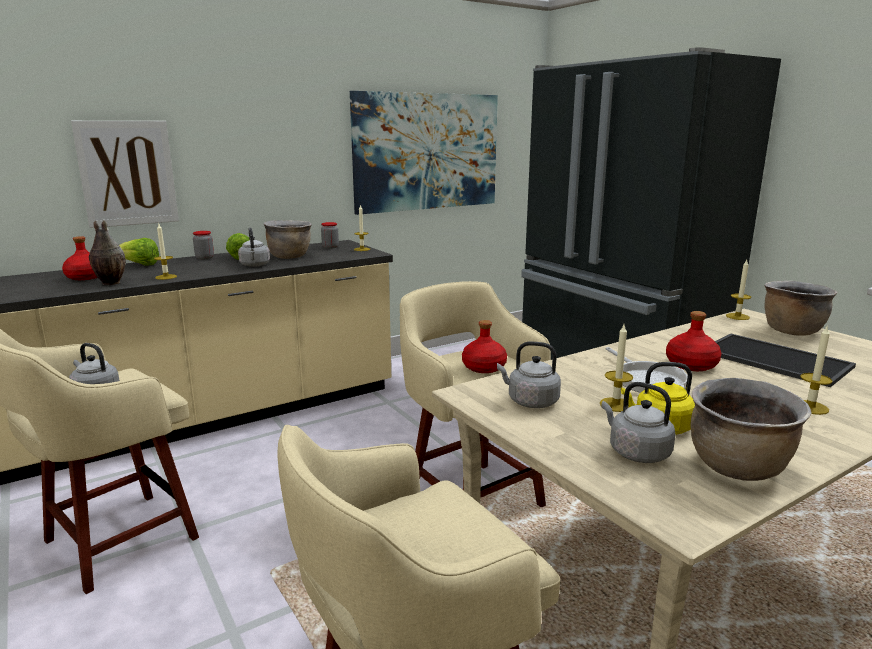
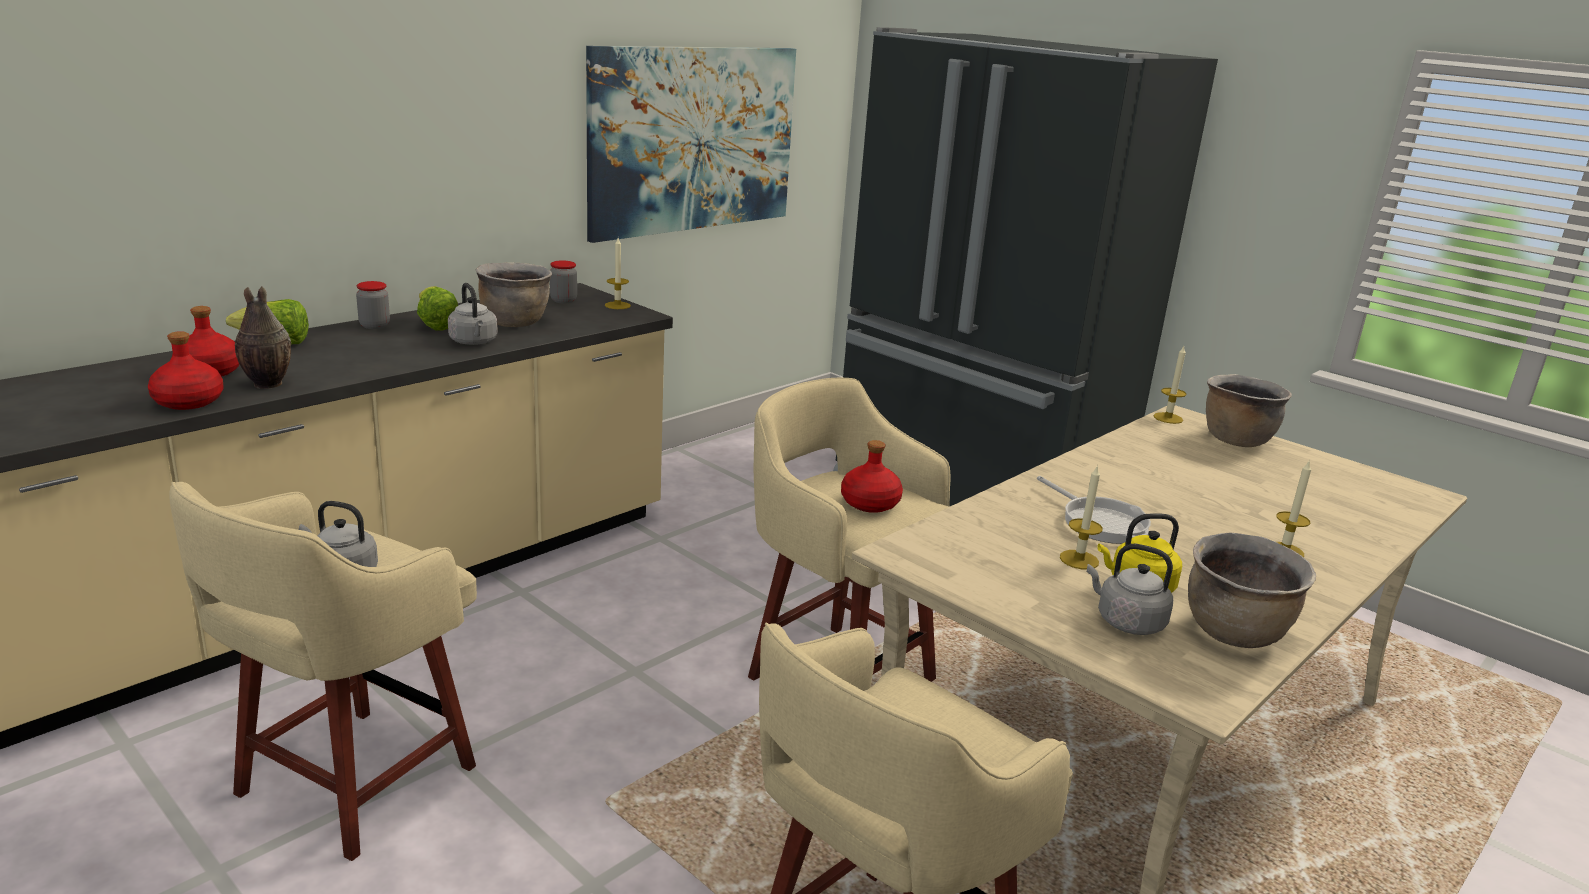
camera: 15 degrees left, 5 degrees up
picture [71,121,179,228] -> none
candle [154,224,177,280] -> none
grey kettle [497,342,561,408] -> none
red bottle [666,311,721,371] -> red bottle moved to [148,331,224,410]
tray [715,334,856,387] -> none

